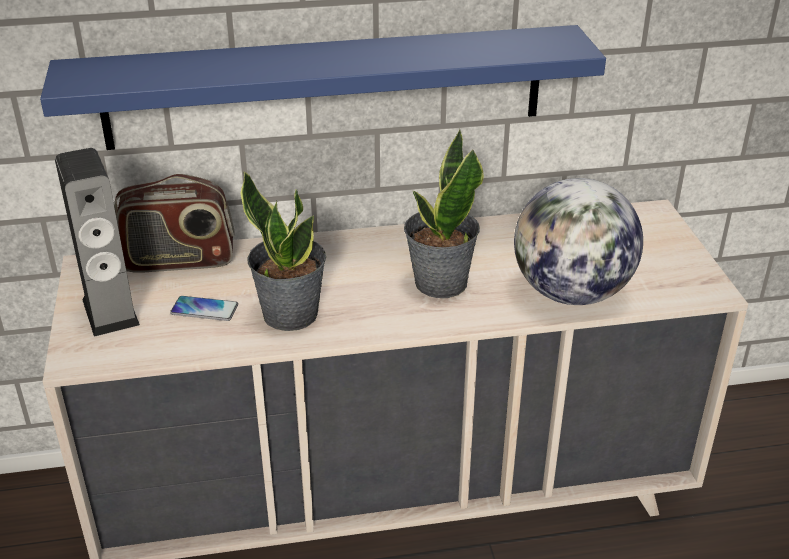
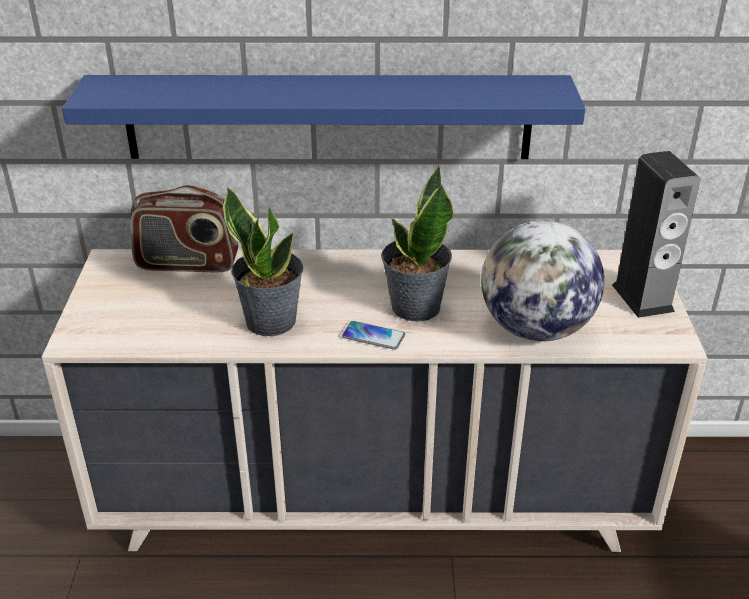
camera: 10 degrees right, 0 degrees up
speaker [55,148,140,337] -> speaker moved to [612,151,700,318]
phone [170,296,238,321] -> phone moved to [342,321,405,350]

